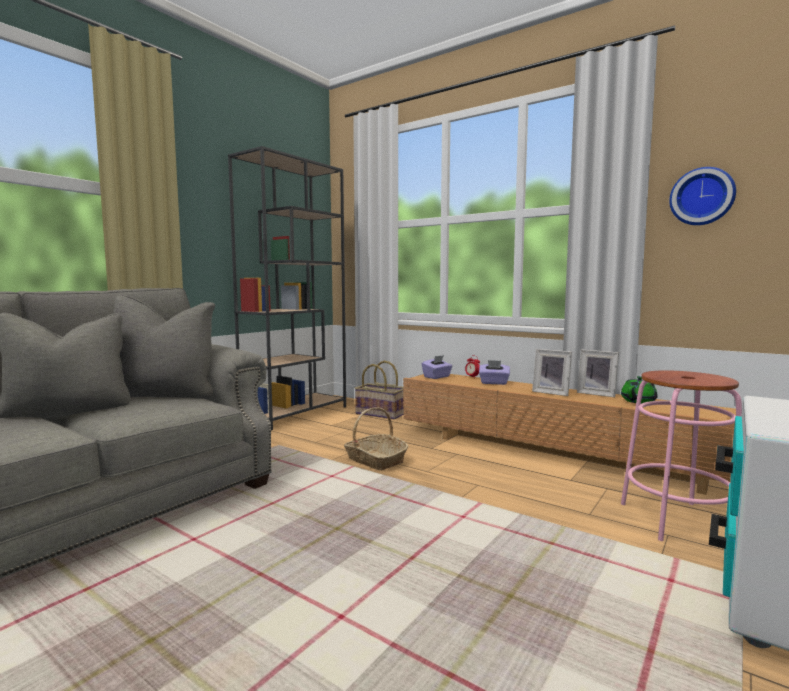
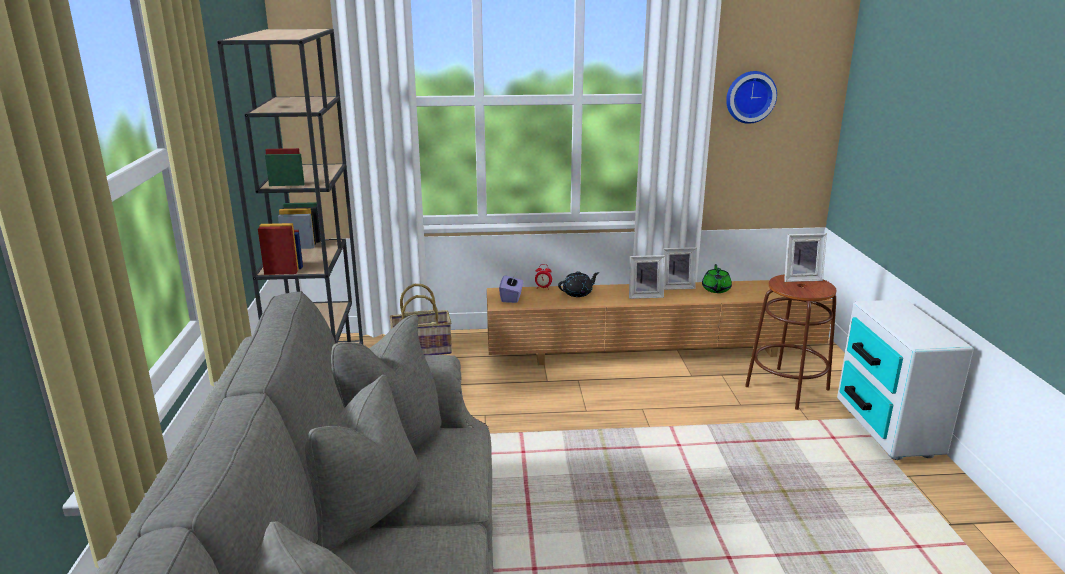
camera: 40 degrees left, 15 degrees up
basket [344,407,409,470] -> none
purple tissue box [479,360,510,385] -> black teapot [558,271,599,297]
pink stool [621,370,742,541] -> brown stool [745,274,836,410]
none -> picture frame [784,233,827,282]

